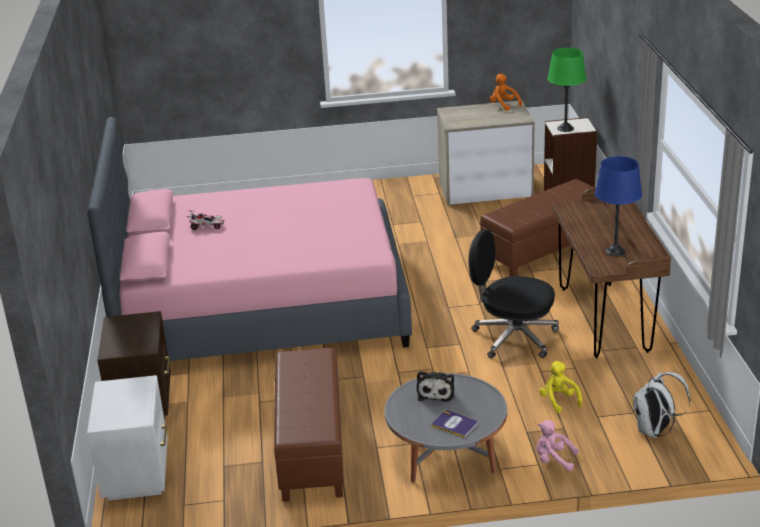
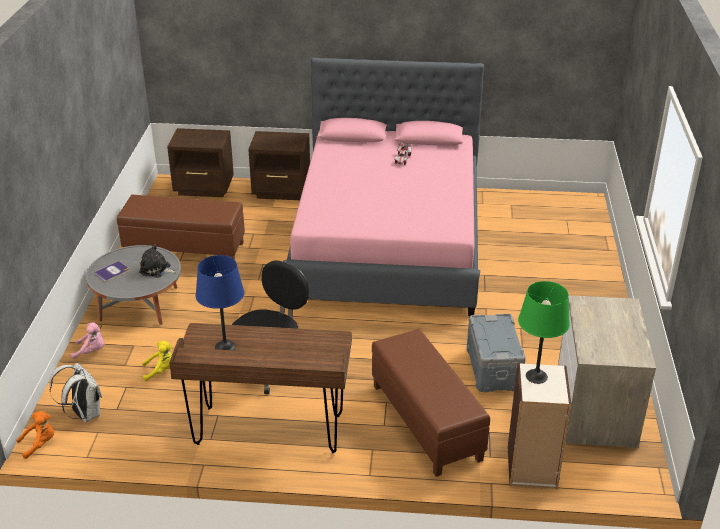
camera: 100 degrees right, 5 degrees up
white nightstand [87,375,168,501] -> brown nightstand [167,128,234,197]
orange plush toy [490,74,522,111] -> orange plush toy moved to [17,411,54,459]
pink plush toy [537,420,578,471] -> pink plush toy turned 60 degrees clockwise [71,322,104,359]
none -> grey storage box [467,314,526,392]

